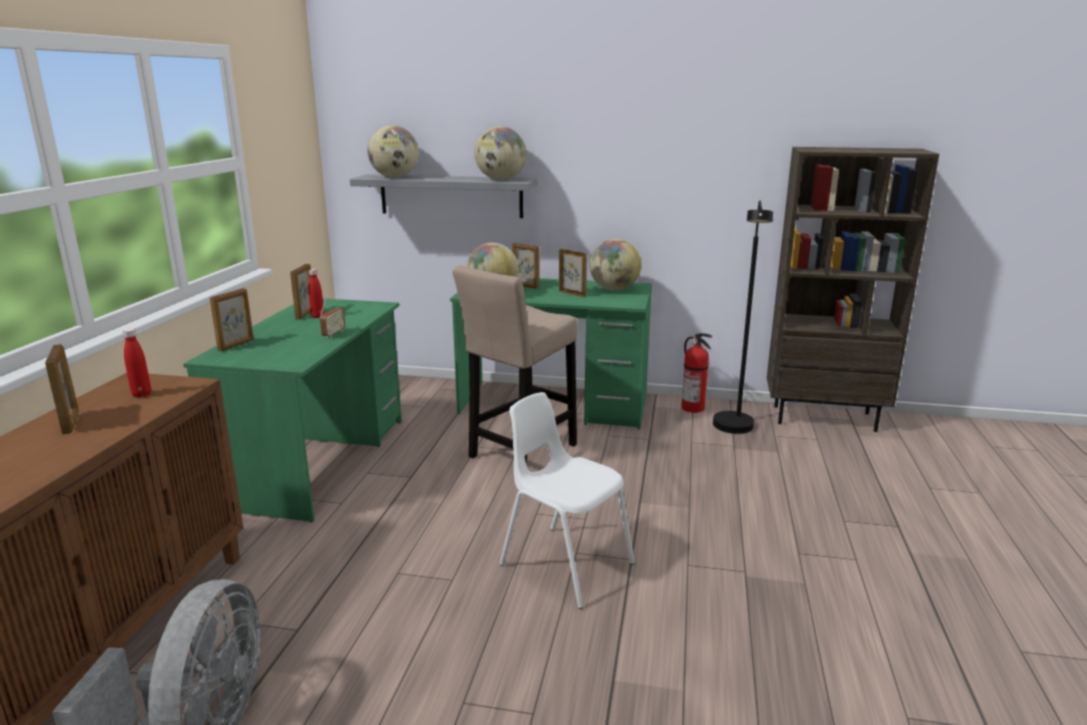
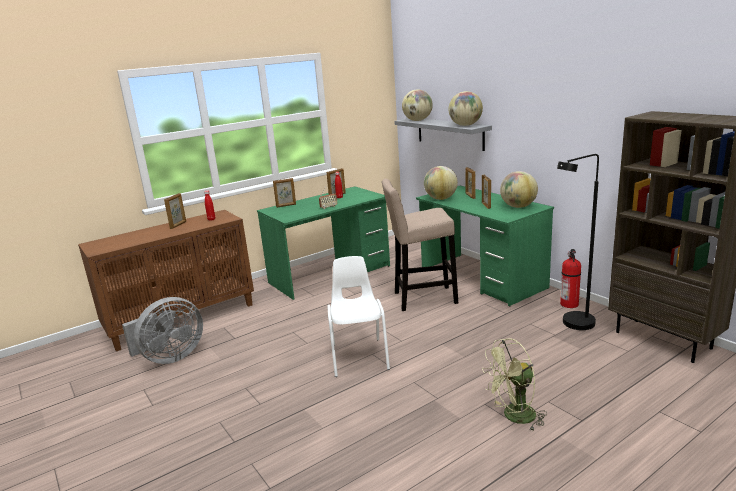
camera: 45 degrees right, 0 degrees up
none -> green fan [482,338,547,431]

